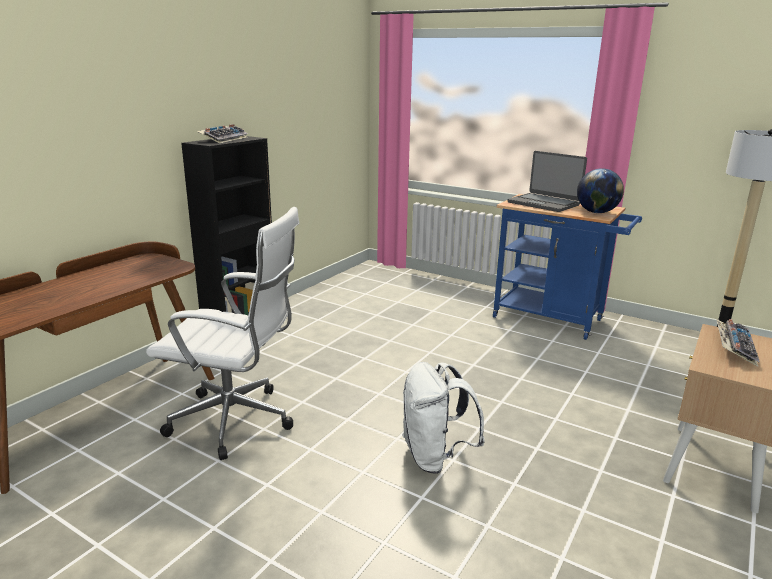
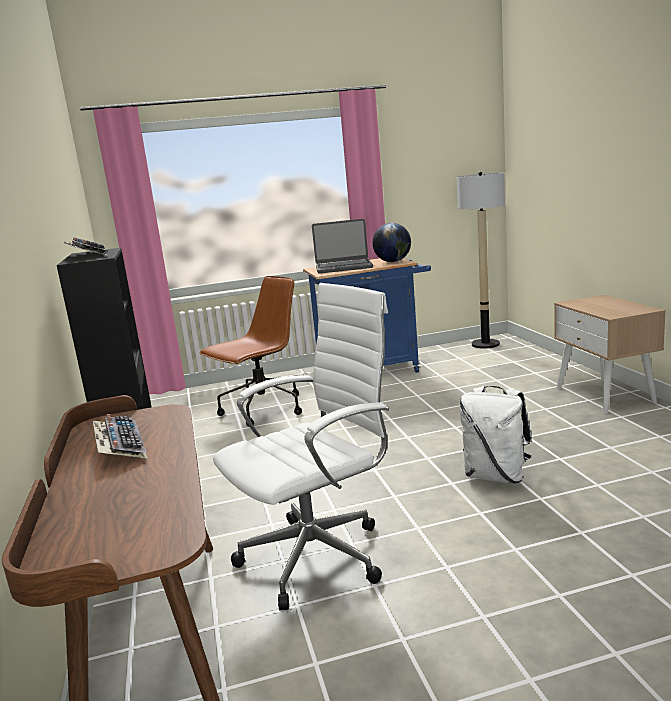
camera: 45 degrees left, 5 degrees down
keyboard [716,319,760,367] -> keyboard moved to [93,414,147,458]
none -> brown office chair [199,276,302,427]

